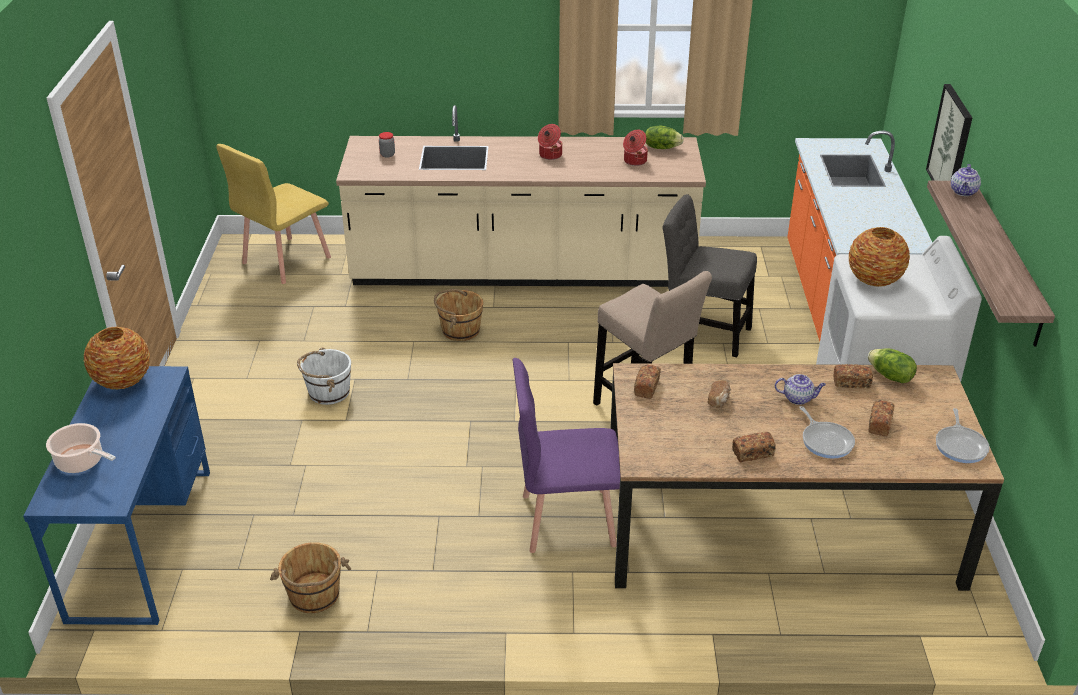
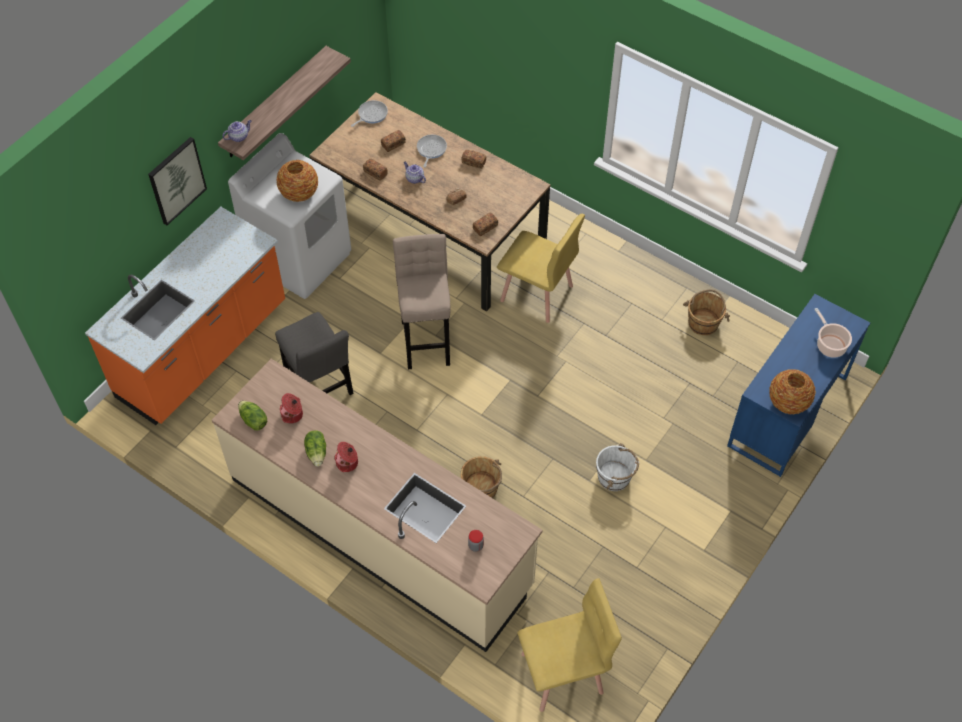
camera: 145 degrees left, 20 degrees up
purple chair [513,358,620,553] -> yellow chair [497,214,585,323]
lettuce [868,348,917,383] -> lettuce moved to [304,431,326,467]

